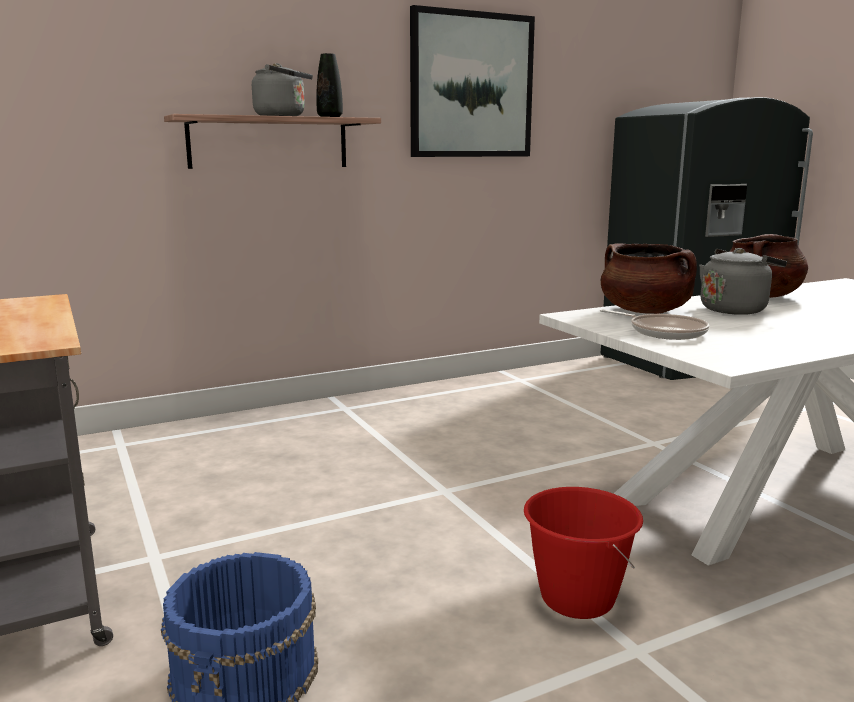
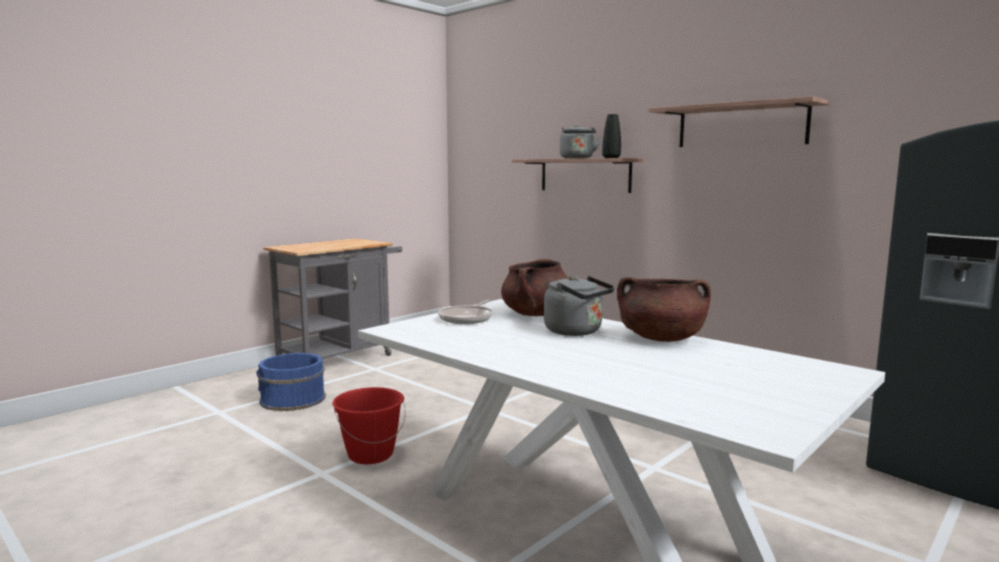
camera: 70 degrees right, 5 degrees down
picture [410,5,535,157] -> shelf [648,96,829,147]

